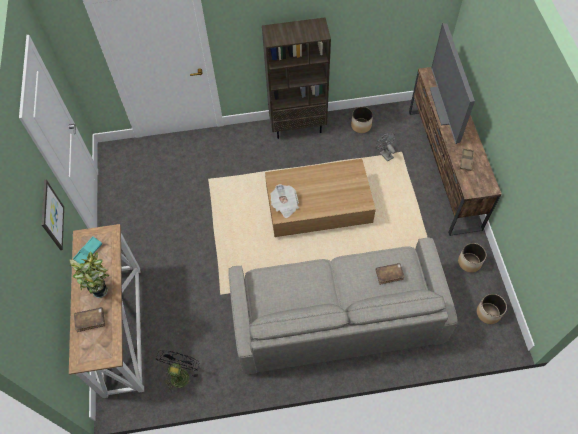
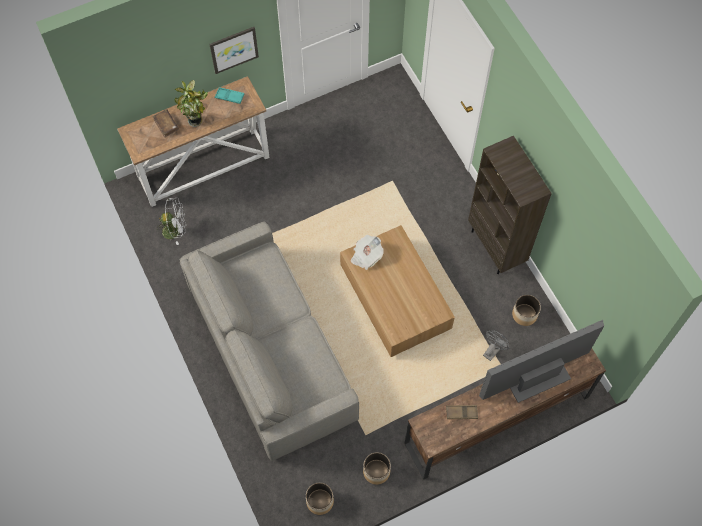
camera: 70 degrees right, 5 degrees up
black fan [156,350,199,392] -> white fan [157,198,186,245]
brown book [376,263,405,285] -> none

